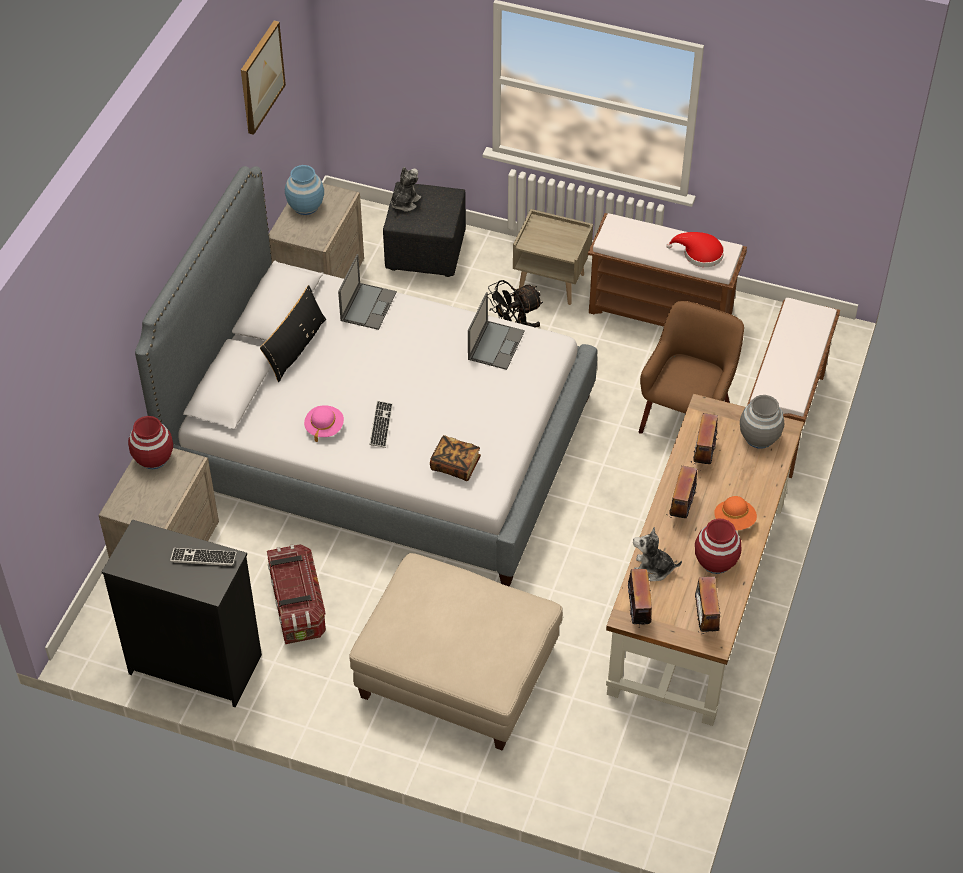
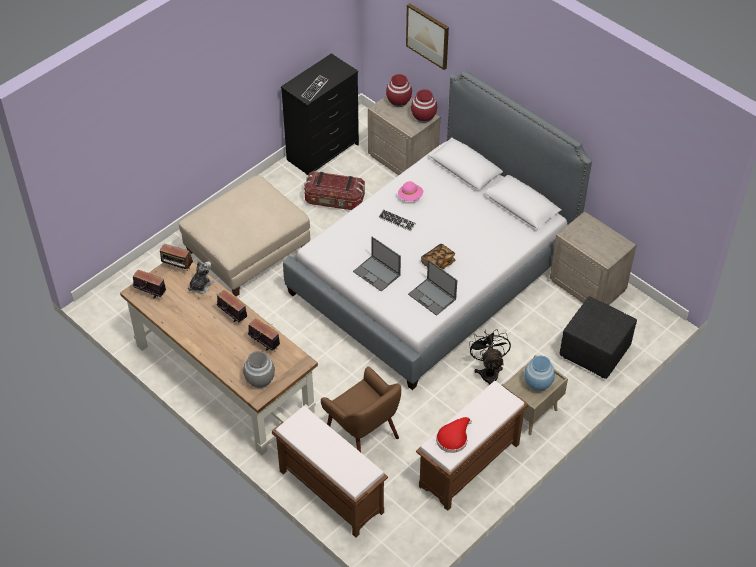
camera: 115 degrees right, 0 degrees up
picture [241,21,286,135] -> picture moved to [406,3,449,70]
black pillow [260,285,326,383] -> none
blue vase [285,165,324,215] -> blue vase moved to [524,355,555,391]
laptop [338,254,397,330] -> laptop moved to [353,237,401,292]
plush toy [391,167,421,212] -> none
book [430,435,481,481] -> book moved to [421,244,455,269]
red vase [695,519,741,574] -> red vase moved to [386,74,412,107]
orange hat [714,496,757,530] -> none

